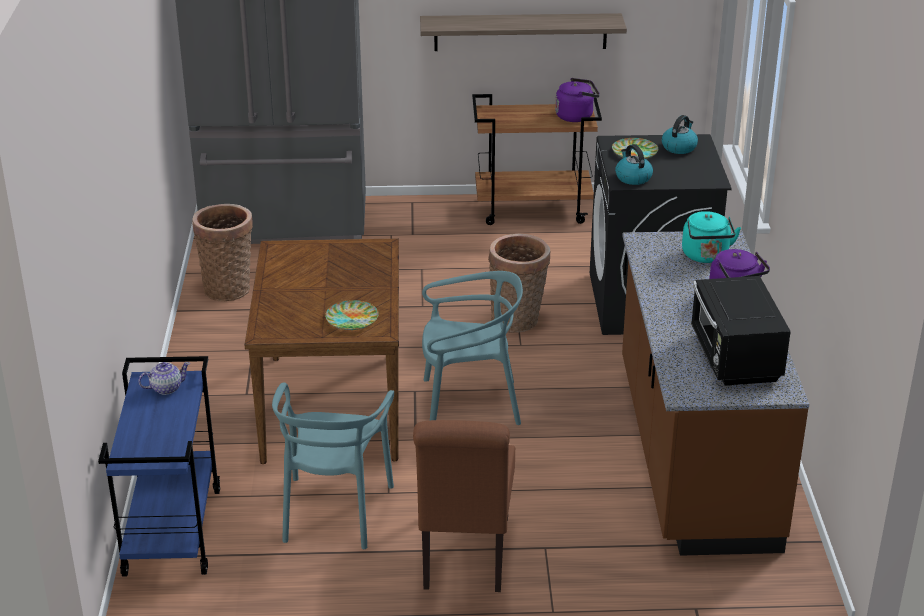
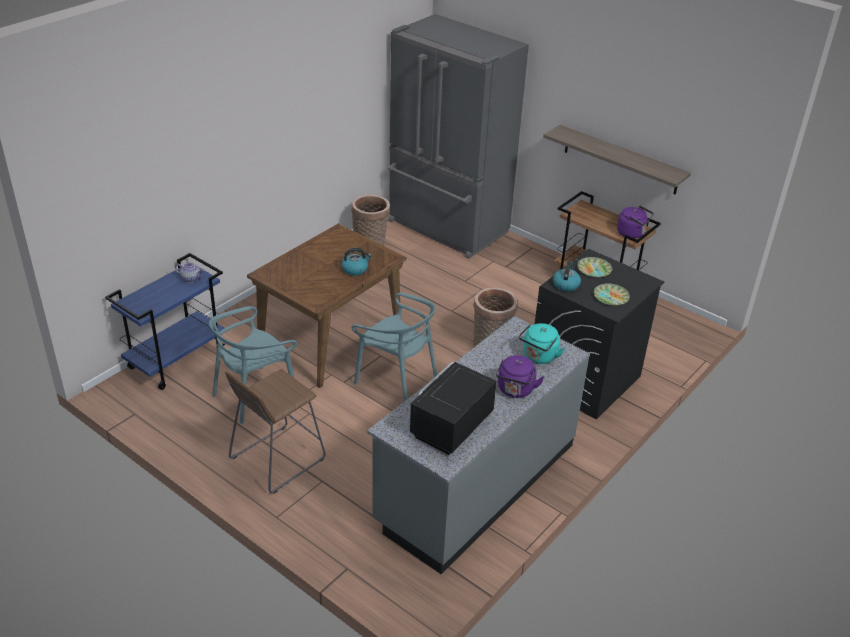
camera: 40 degrees right, 5 degrees up
plate [325,300,379,330] -> plate moved to [594,284,630,306]
brown chair [413,420,515,592] -> brown stool [225,369,326,493]
brown counter [622,230,809,556] -> grey counter [367,316,590,574]
kettle [662,115,698,154] -> kettle moved to [341,248,372,276]

